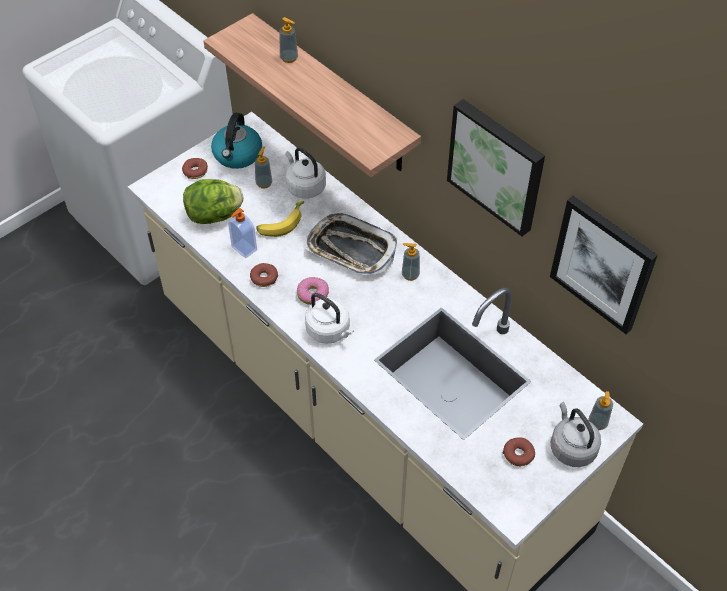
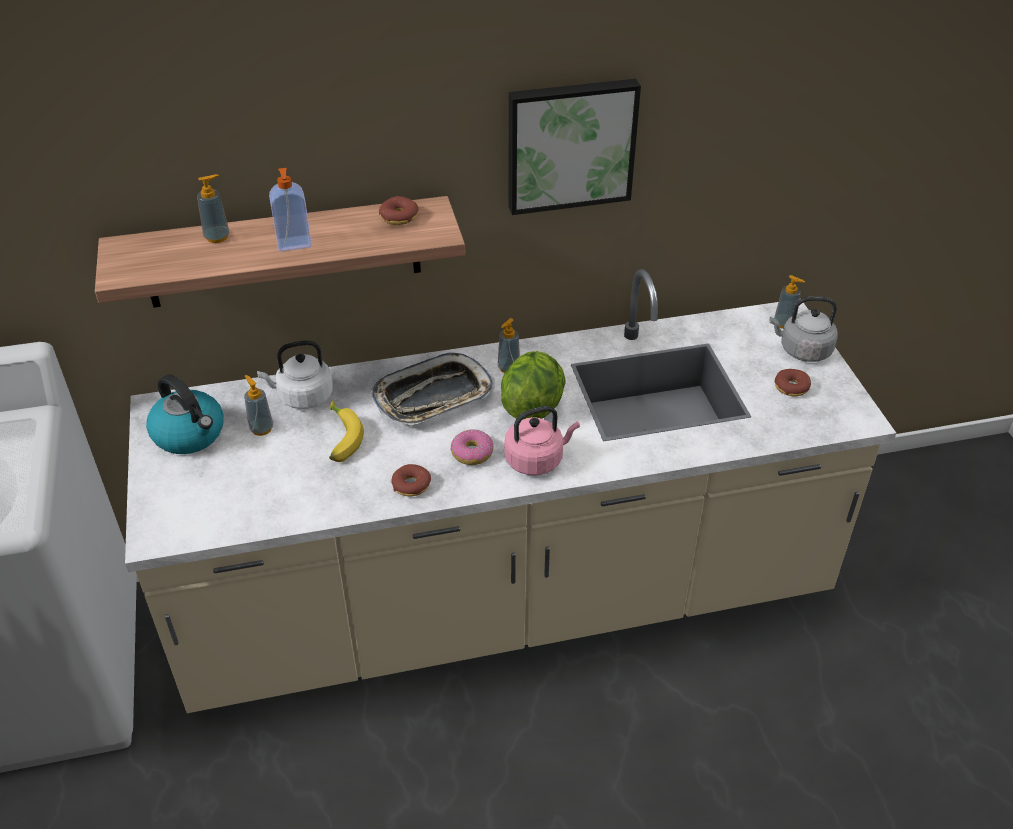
camera: 60 degrees left, 10 degrees down
donut [182,158,208,179] -> donut moved to [379,196,418,225]
lettuce [183,179,244,224] -> lettuce moved to [501,351,566,419]
soap dispenser [228,208,257,258] -> soap dispenser moved to [269,168,312,252]
white kettle [305,293,354,344] -> pink kettle [504,406,580,475]
picture [550,196,658,334] -> none

